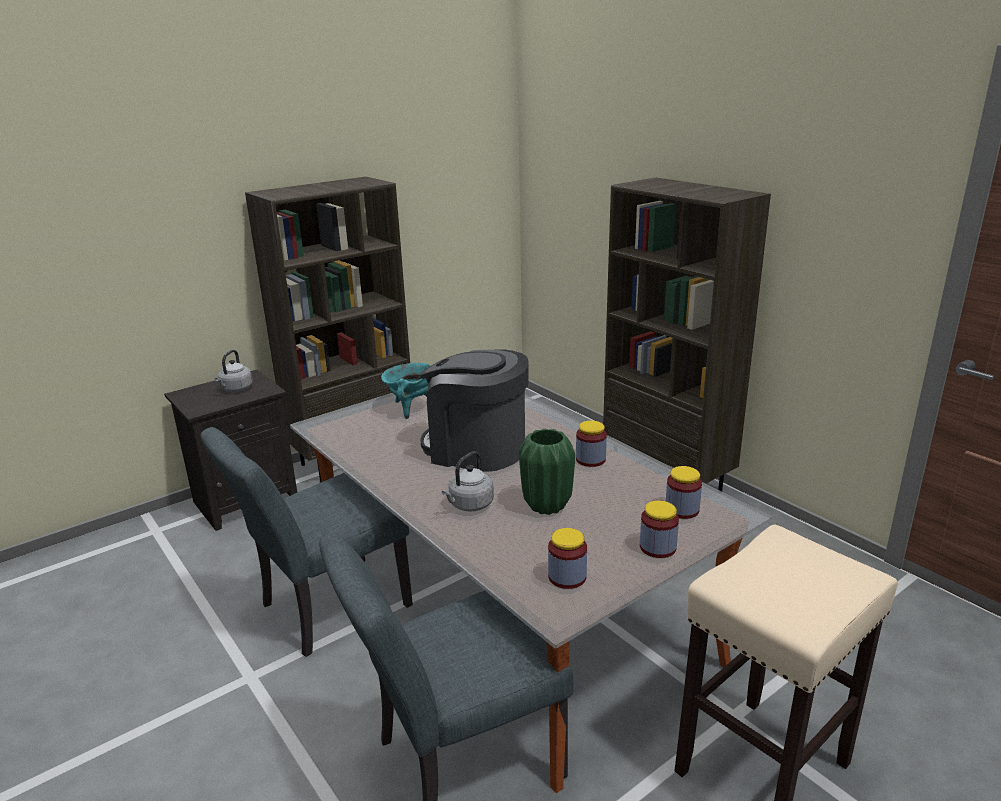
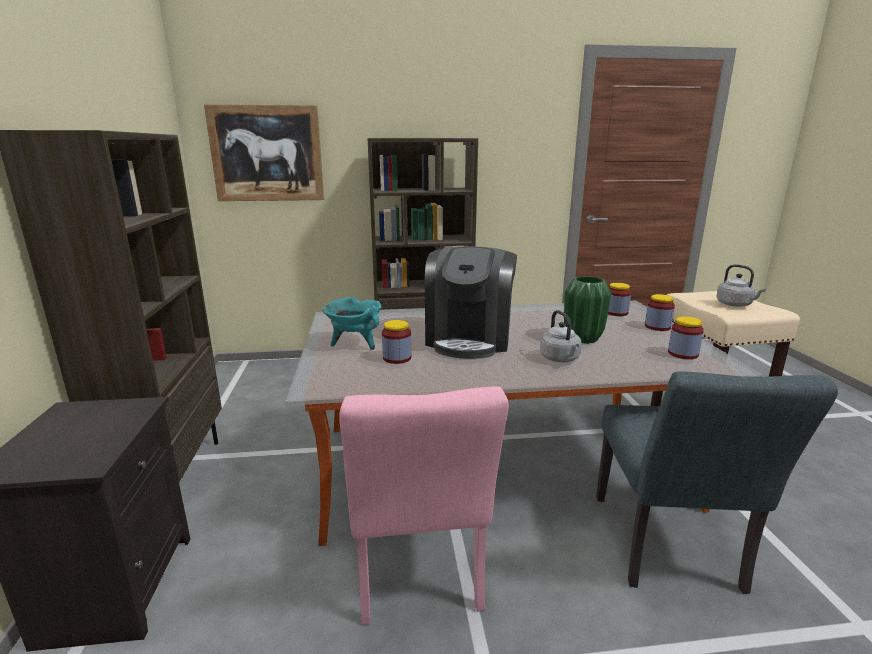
camera: 60 degrees left, 5 degrees down
grey chair [200,427,413,657] -> pink chair [339,386,509,625]
grey kettle [215,350,253,392] -> grey kettle moved to [716,264,766,307]
coffee machine [419,349,529,472] -> coffee machine turned 45 degrees counterclockwise [425,246,517,359]
jar [576,421,607,467] -> jar moved to [382,320,411,364]
none -> picture [204,104,324,201]

